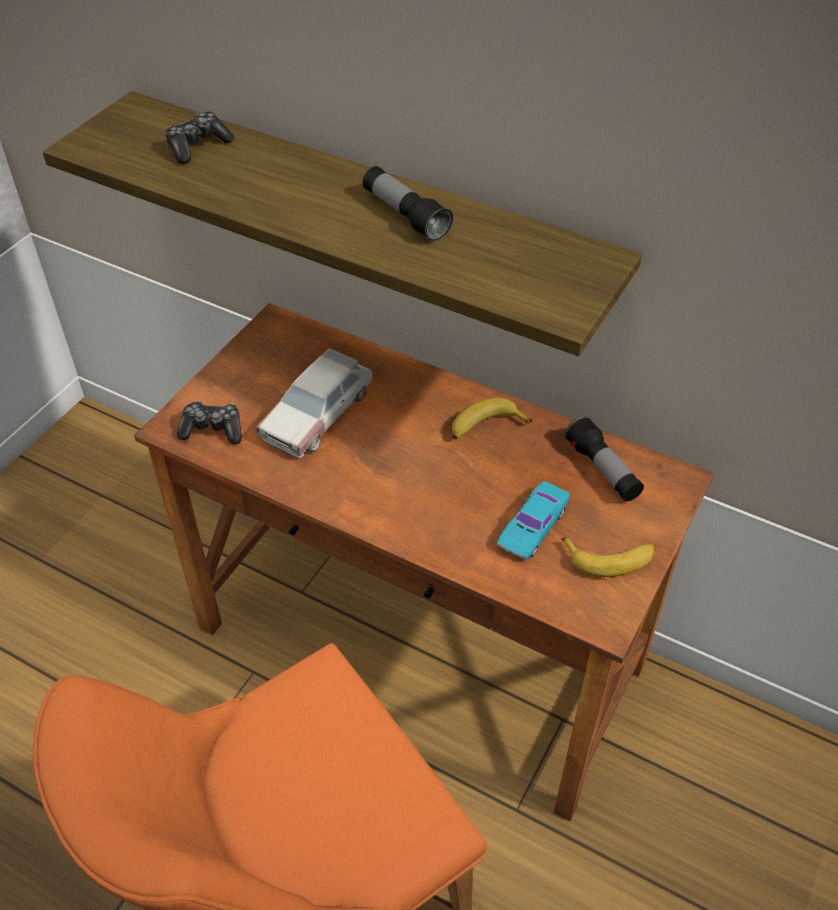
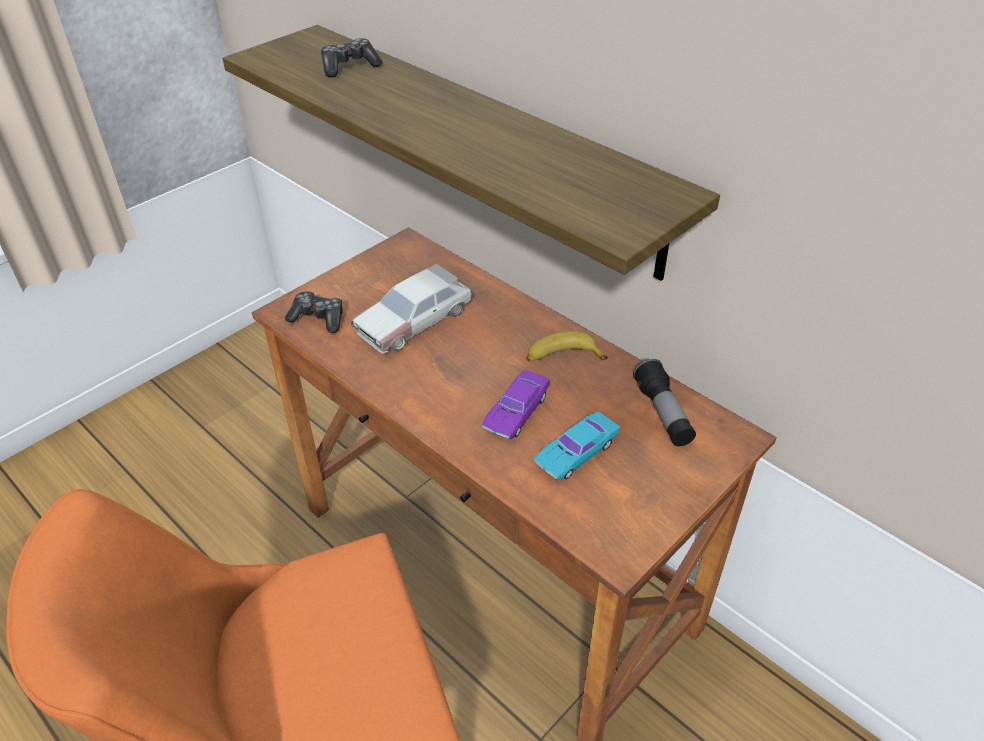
camera: 15 degrees right, 5 degrees down
flashlight [363,166,453,242] -> none
banana [561,537,656,577] -> none
none -> purple toy car [482,370,550,440]

